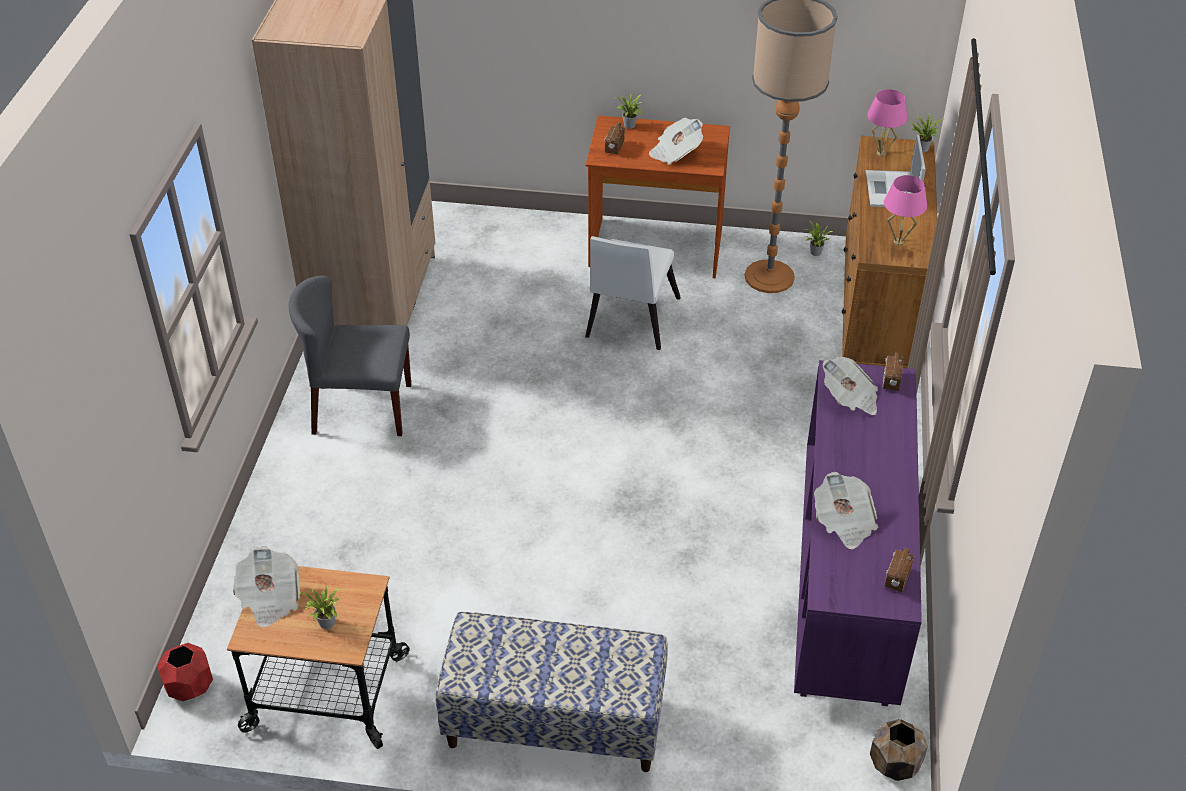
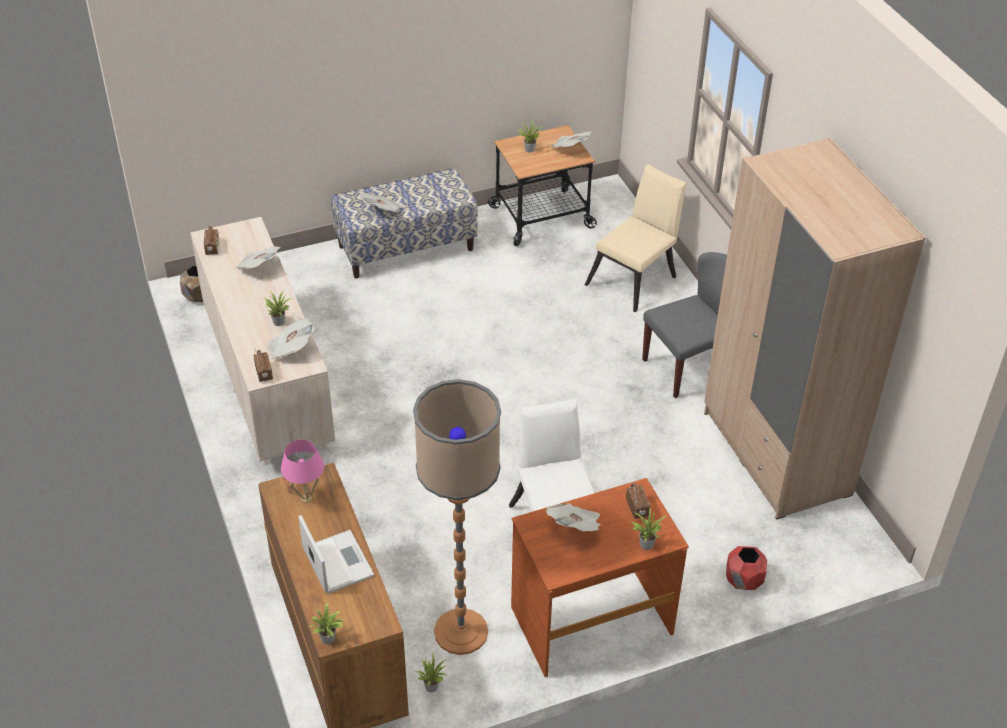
camera: 150 degrees right, 0 degrees up
red planter [157,643,213,701] -> red planter moved to [726,546,767,590]
purple dresser [794,360,922,706] -> beige dresser [190,217,335,465]
pink table lamp [867,89,908,156] -> none
none -> potted plant [264,290,293,326]
none -> newspaper [359,193,404,212]
none -> beige chair [585,164,687,312]

